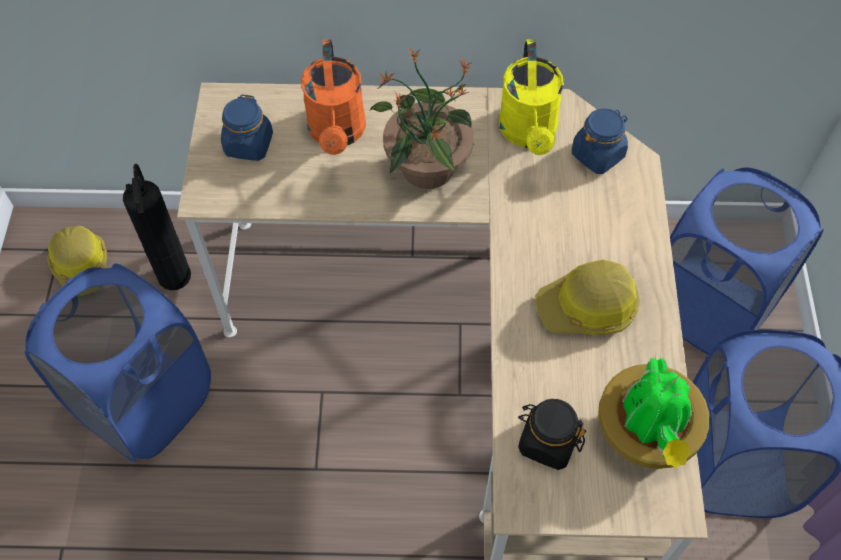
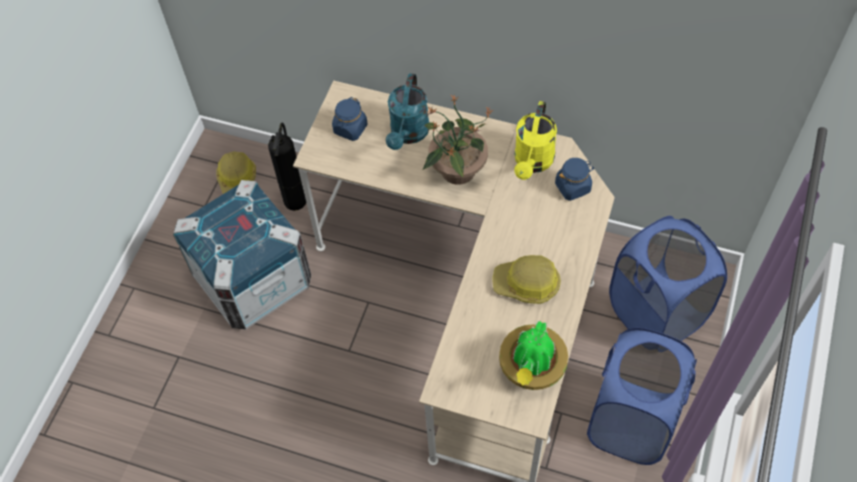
camera: 20 degrees right, 0 degrees up
blue laundry basket [25,263,211,462] -> crate [173,180,311,330]
orange watering can [301,39,366,155] -> turquoise watering can [386,73,429,150]
black jar [518,399,586,470] -> none

